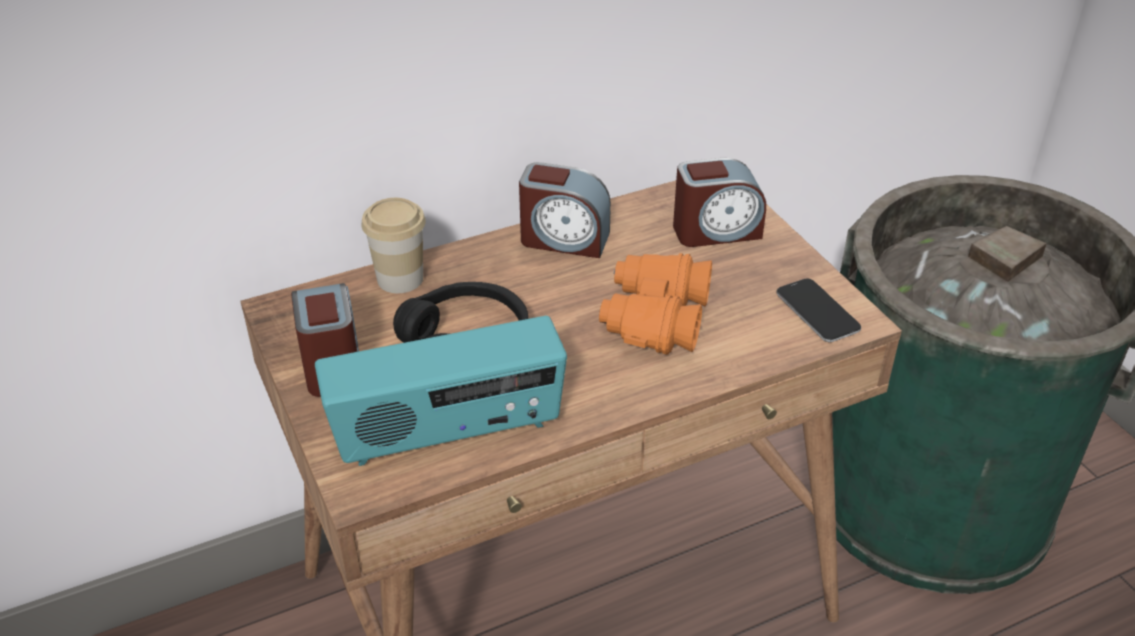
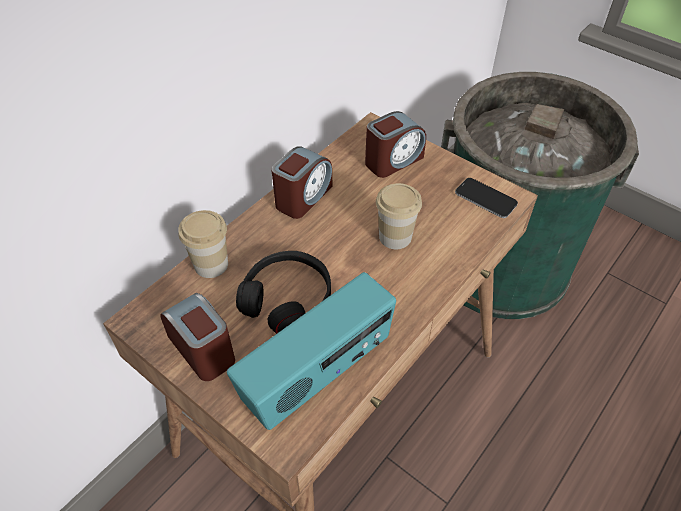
camera: 25 degrees left, 10 degrees up
alarm clock [519,162,611,258] -> alarm clock turned 45 degrees counterclockwise [271,146,332,219]
orange binoculars [599,253,712,355] -> cup [376,183,422,249]

